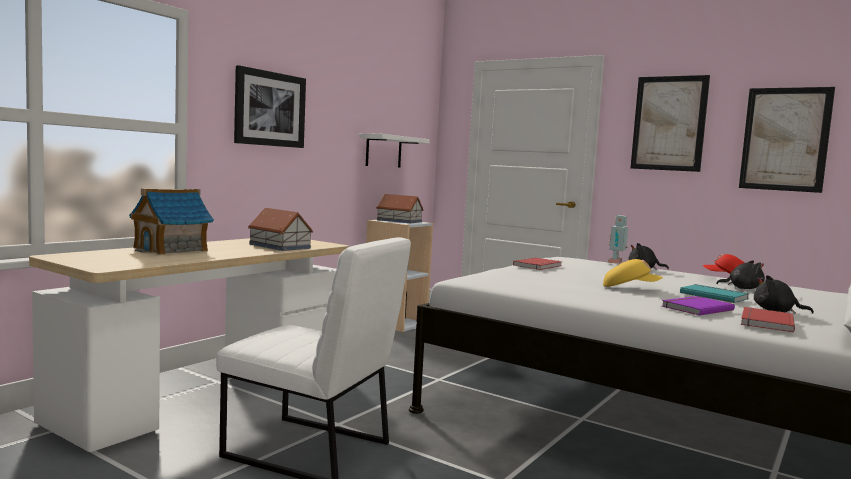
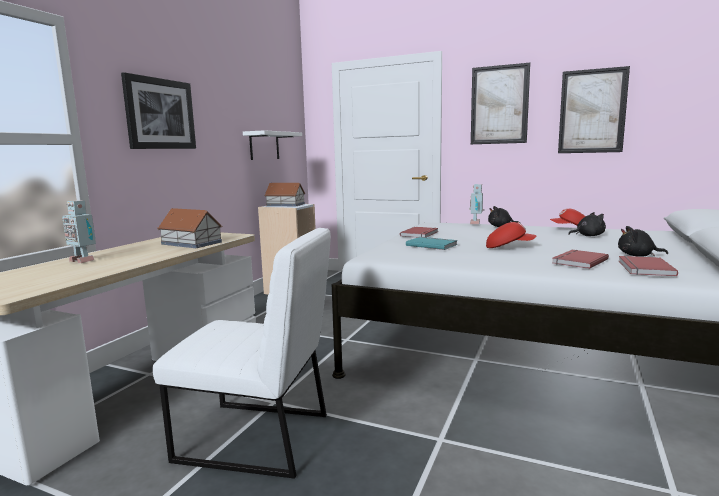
camera: 10 degrees left, 5 degrees up
toy house [129,188,214,255] -> toy robot [62,200,96,263]
yellow cap [603,259,663,287] -> red cap [486,222,536,248]
purple book [662,296,735,316] -> red book [552,250,609,269]
turquoise book [680,284,750,303] -> turquoise book moved to [406,237,458,250]

